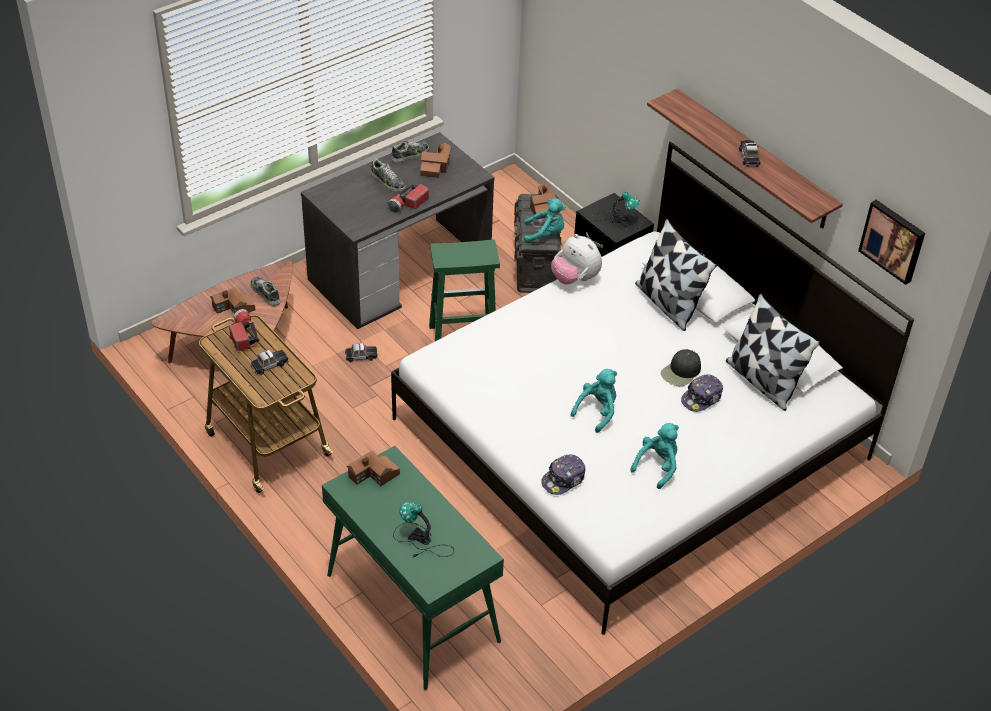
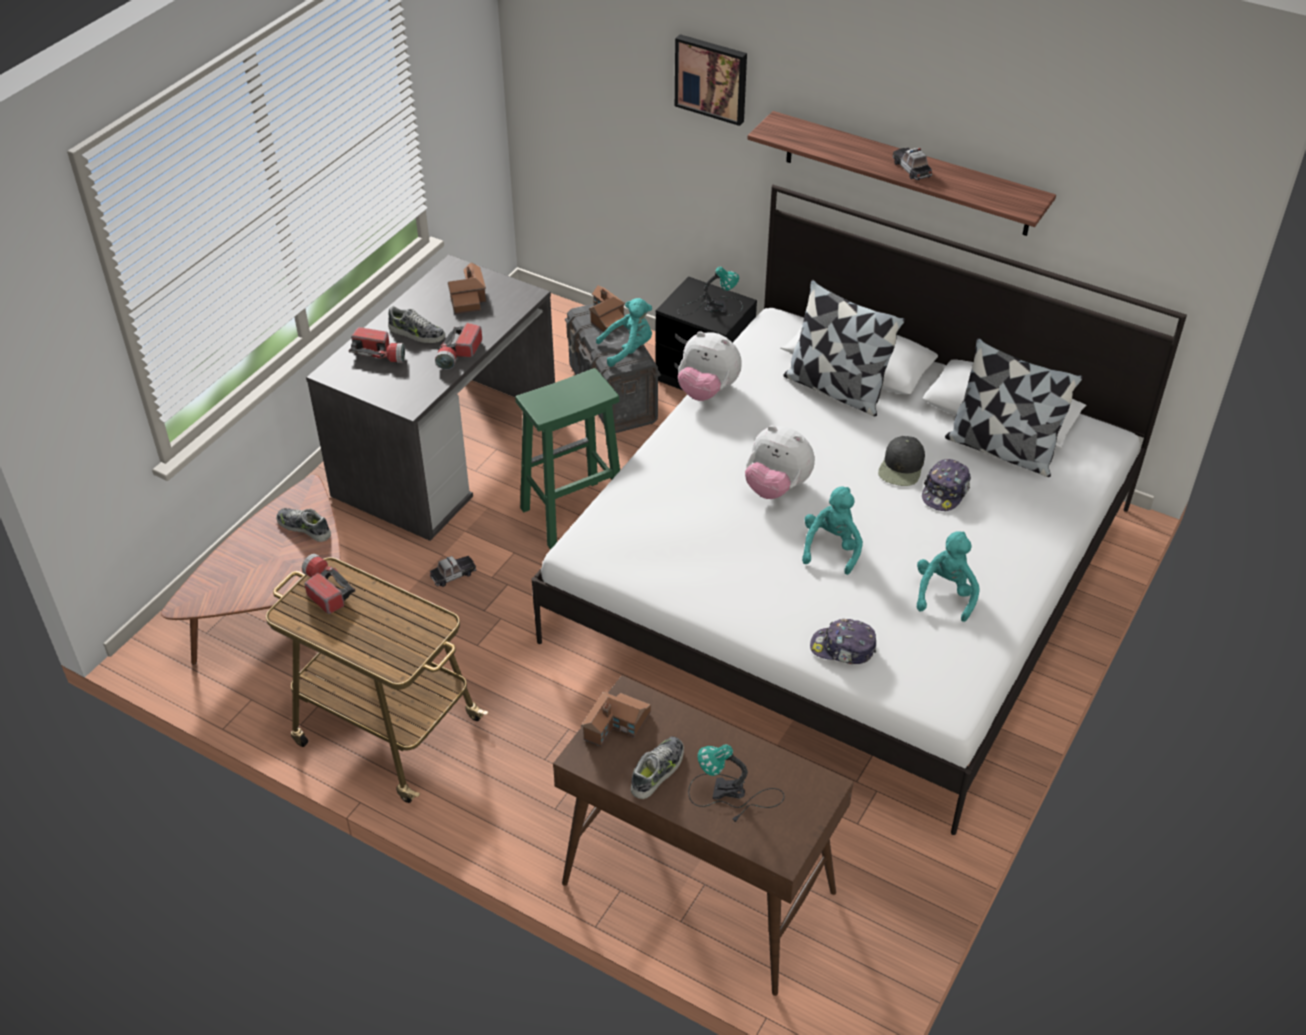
camera: 20 degrees left, 0 degrees up
toy house [210,287,256,314] -> none
toy car [250,350,288,375] -> none
green console table [322,446,504,690] -> brown console table [553,675,854,996]
shoe [391,140,429,163] -> shoe moved to [631,736,684,799]
cap [541,454,585,495] -> cap turned 75 degrees clockwise [810,619,876,664]
picture [858,200,925,285] -> picture moved to [675,34,747,126]
none -> flashlight [349,327,405,363]
none -> plush toy [745,425,815,499]

